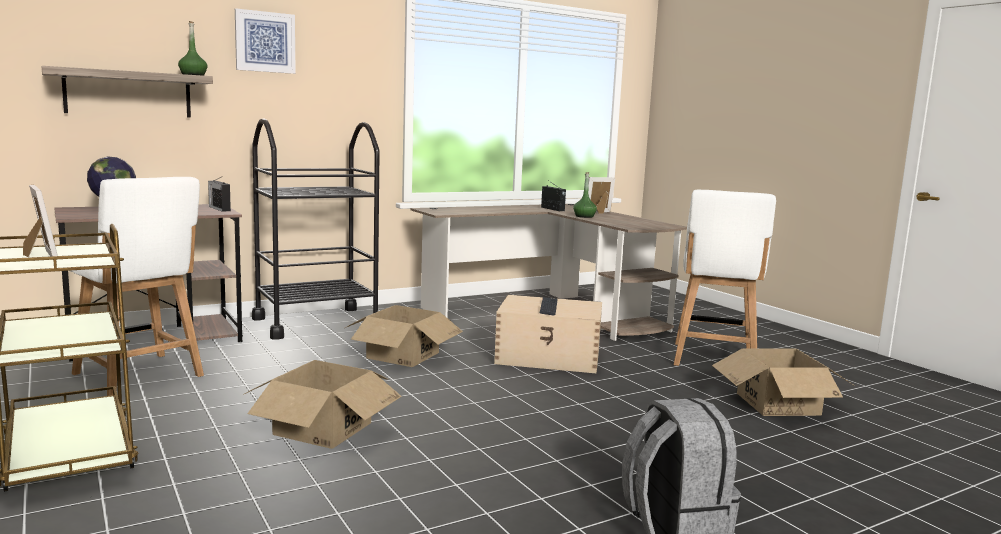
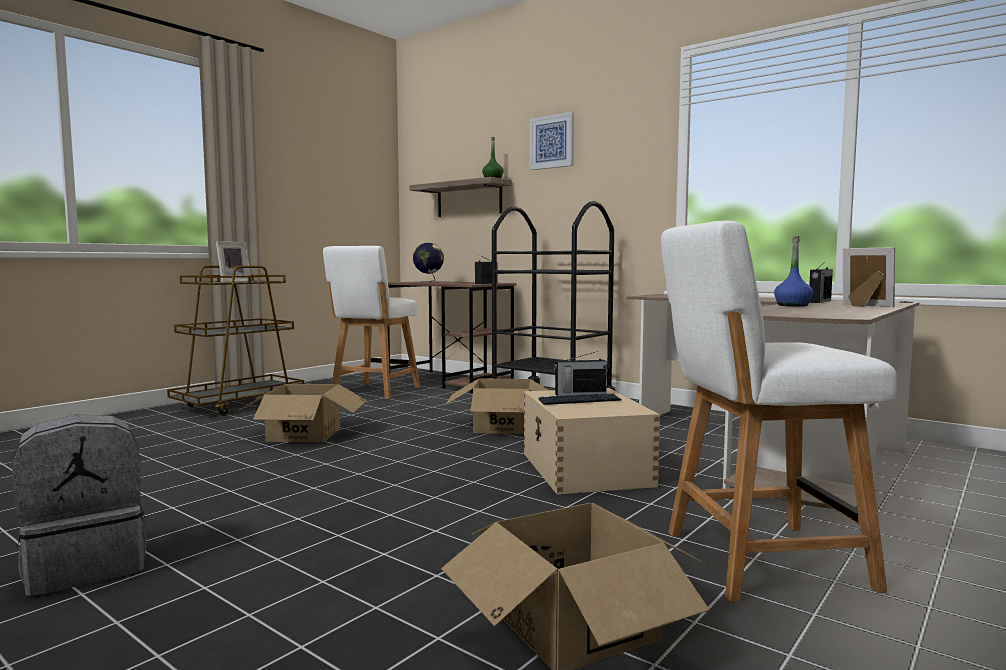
camera: 70 degrees right, 5 degrees down
green bottle [573,172,597,218] -> blue bottle [774,236,813,307]
none -> radio [554,351,607,396]

